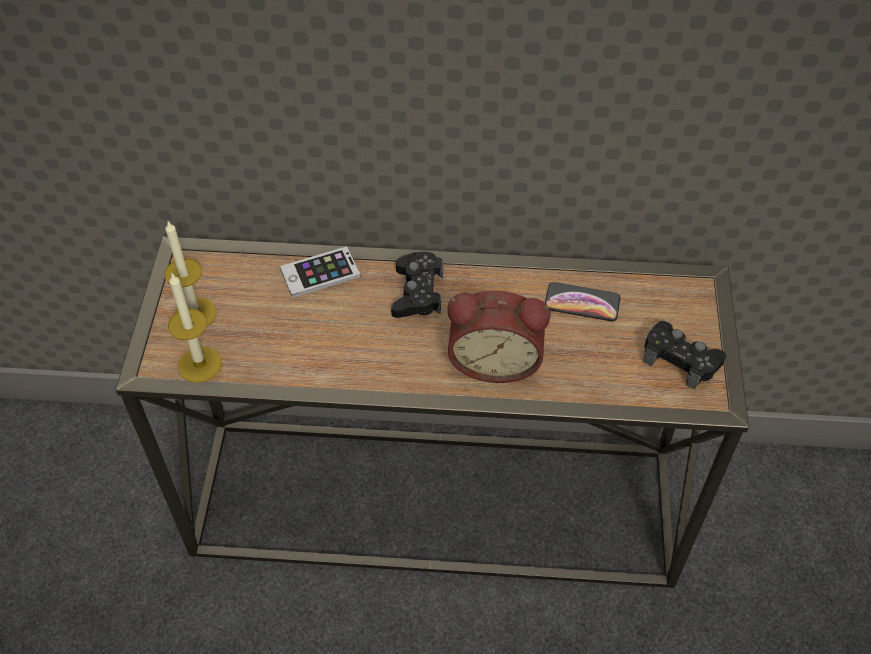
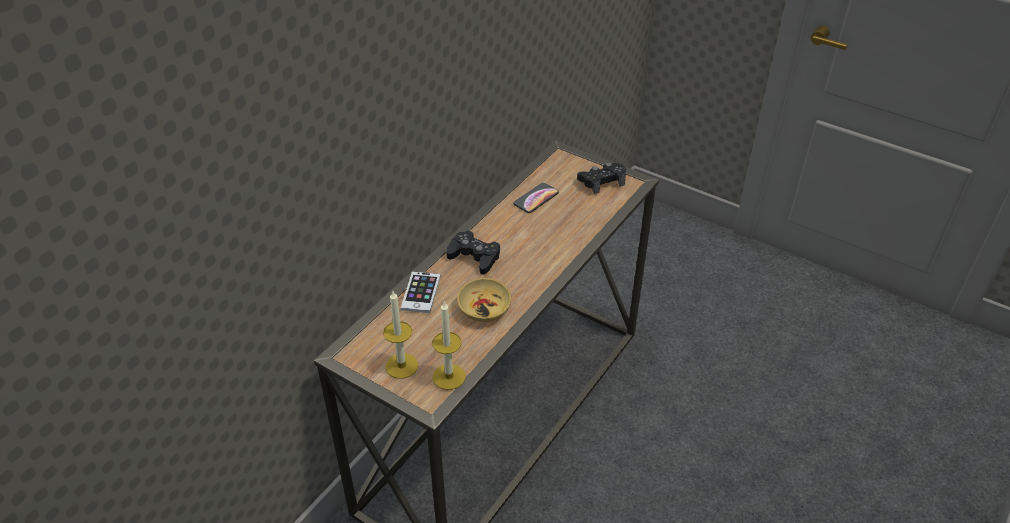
camera: 60 degrees left, 10 degrees down
alarm clock [447,290,550,383] -> none
none -> beige bowl [457,278,511,322]

